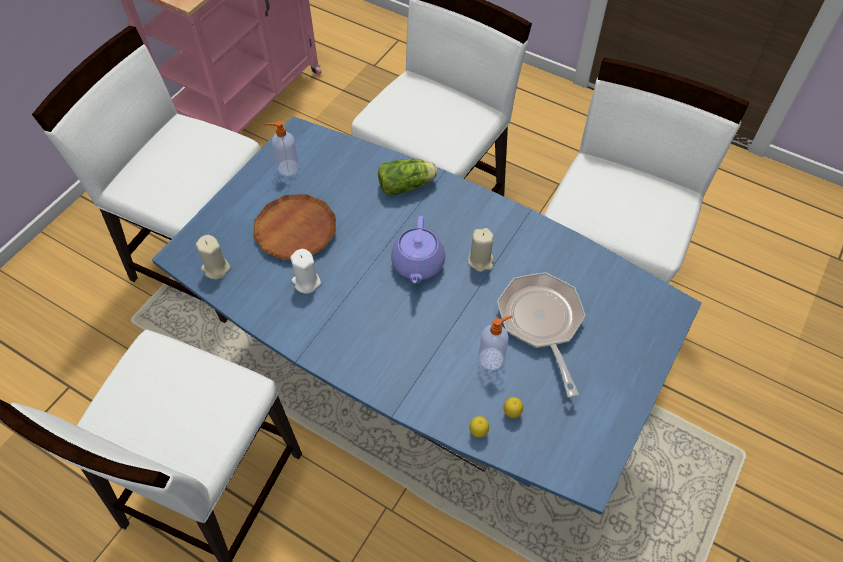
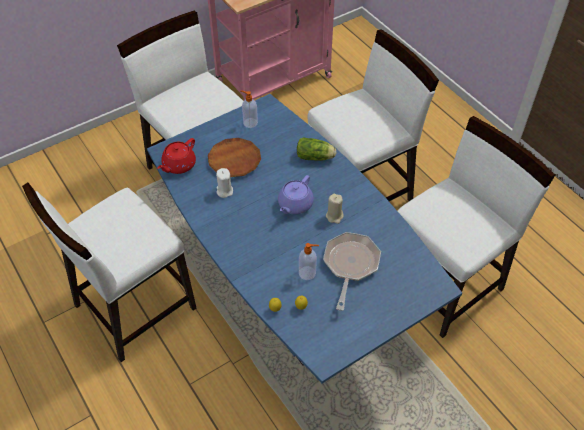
camera: 25 degrees right, 5 degrees down
beige candle [196,235,230,280] -> red teapot [157,138,196,174]

